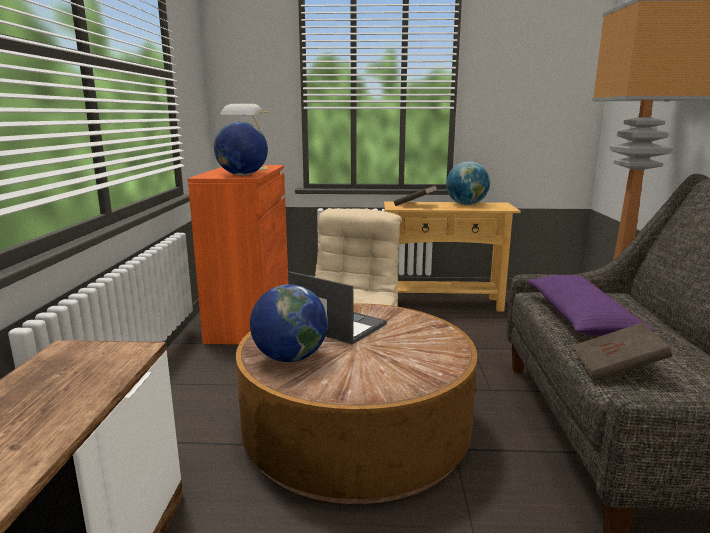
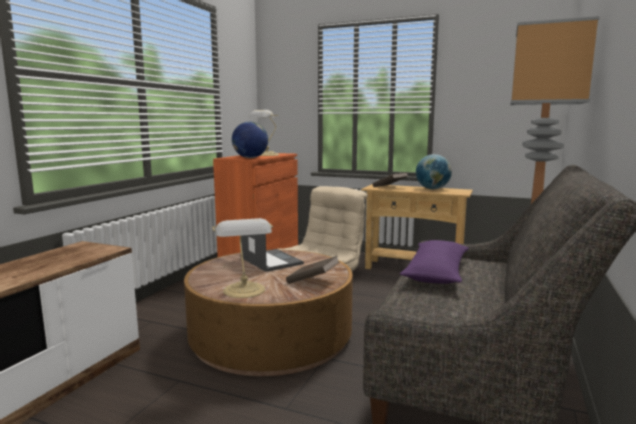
camera: 20 degrees right, 5 degrees down
globe [250,284,328,362] -> none
brown book [573,322,672,381] -> brown book moved to [286,256,339,284]
none -> table lamp [212,218,273,298]

